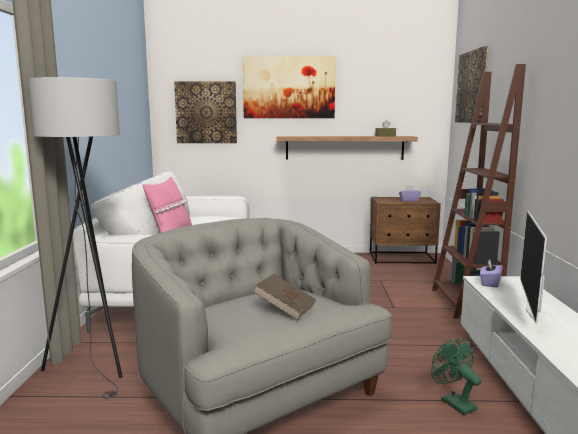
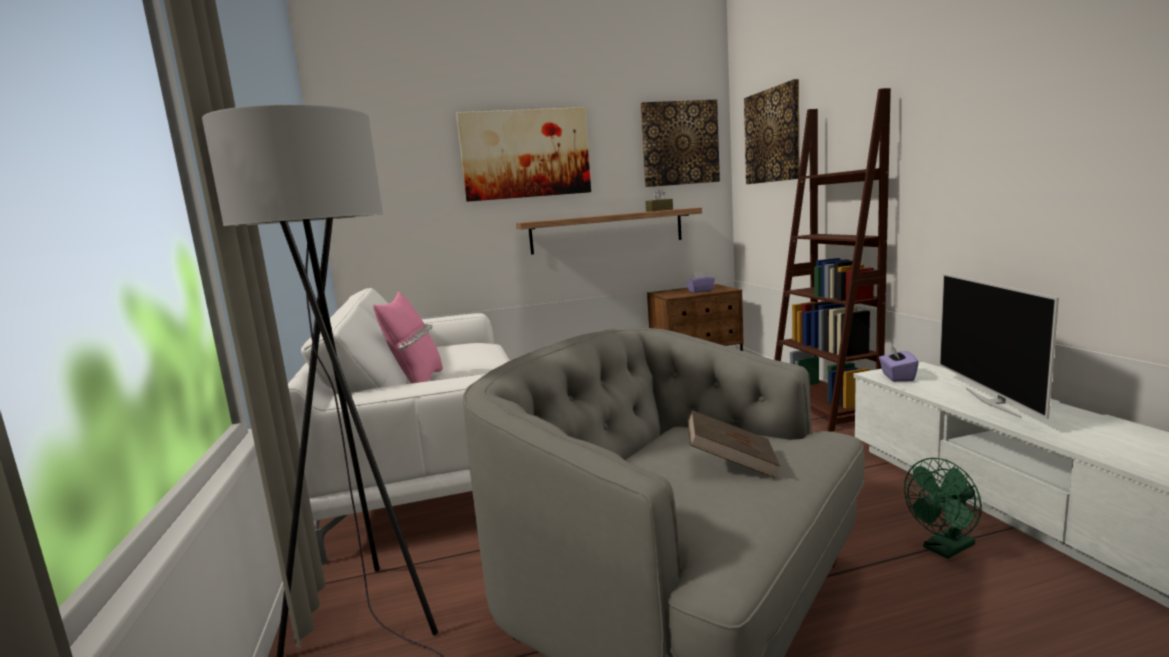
camera: 15 degrees left, 0 degrees up
picture [174,81,237,143] -> picture moved to [640,99,720,187]
green fan [431,338,481,415] -> green fan turned 75 degrees counterclockwise [904,458,982,559]

